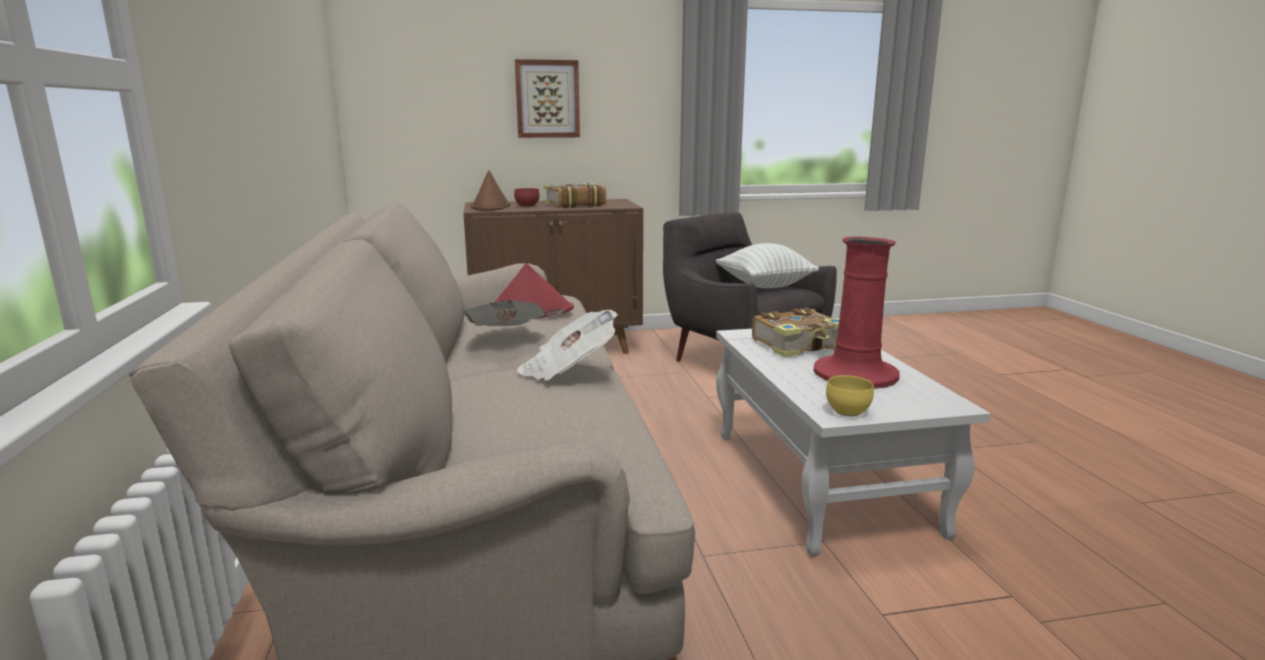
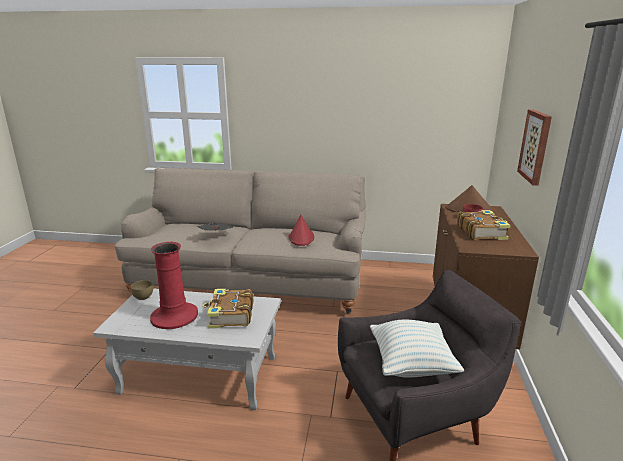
camera: 110 degrees right, 5 degrees up
newspaper [461,300,546,326] -> none
yellow bowl [826,375,874,416] -> brown bowl [131,280,153,300]

